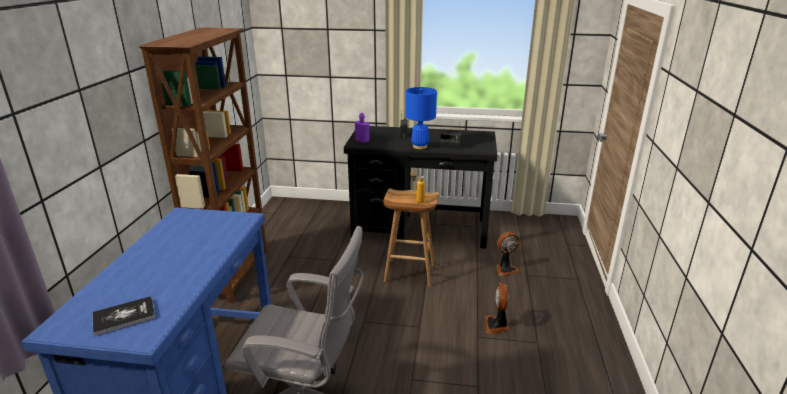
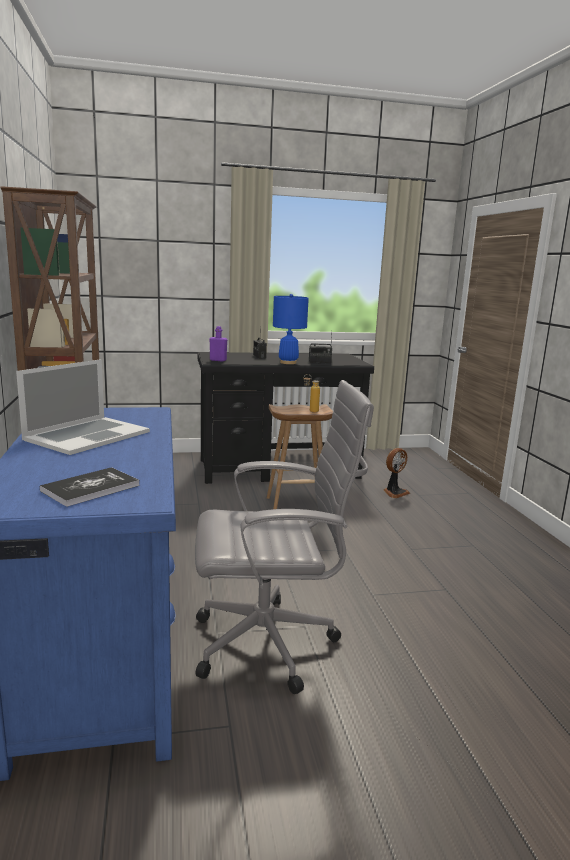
camera: 20 degrees left, 10 degrees down
fan [485,283,509,334] -> none
none -> laptop [16,359,150,455]

